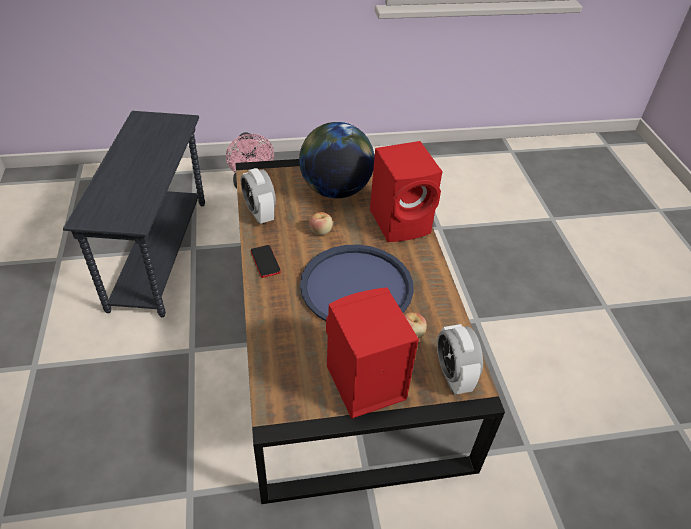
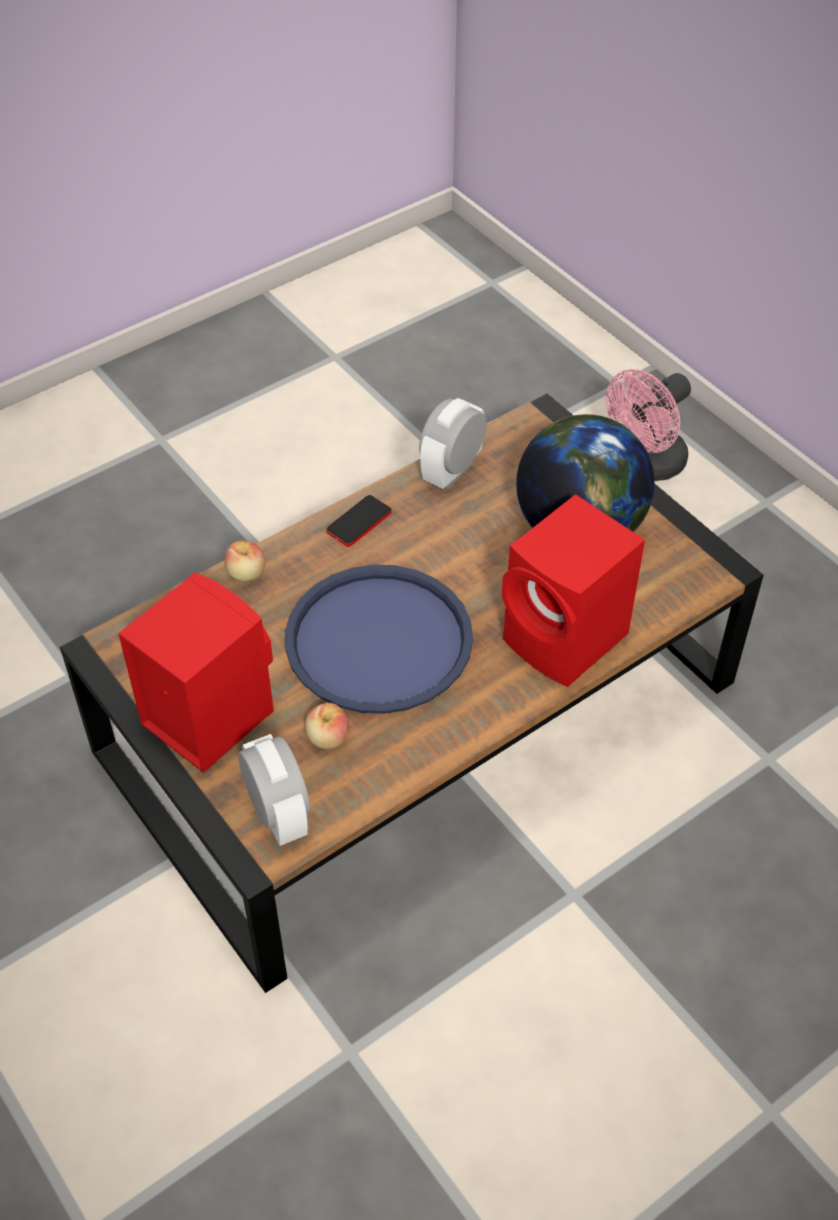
camera: 65 degrees right, 5 degrees up
grey side table [63,111,205,317] -> none
apple [309,212,333,235] -> apple moved to [225,541,266,581]
alarm clock [437,324,483,395] -> alarm clock turned 105 degrees clockwise [238,734,310,846]

